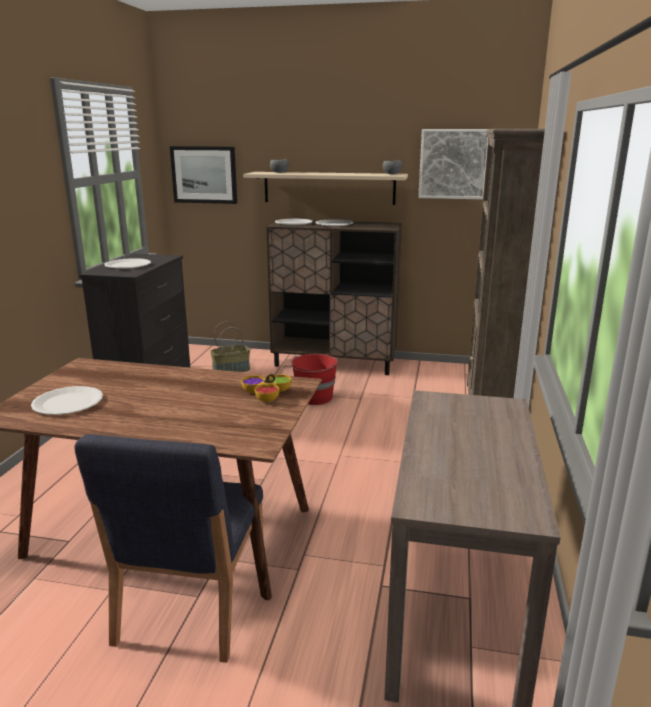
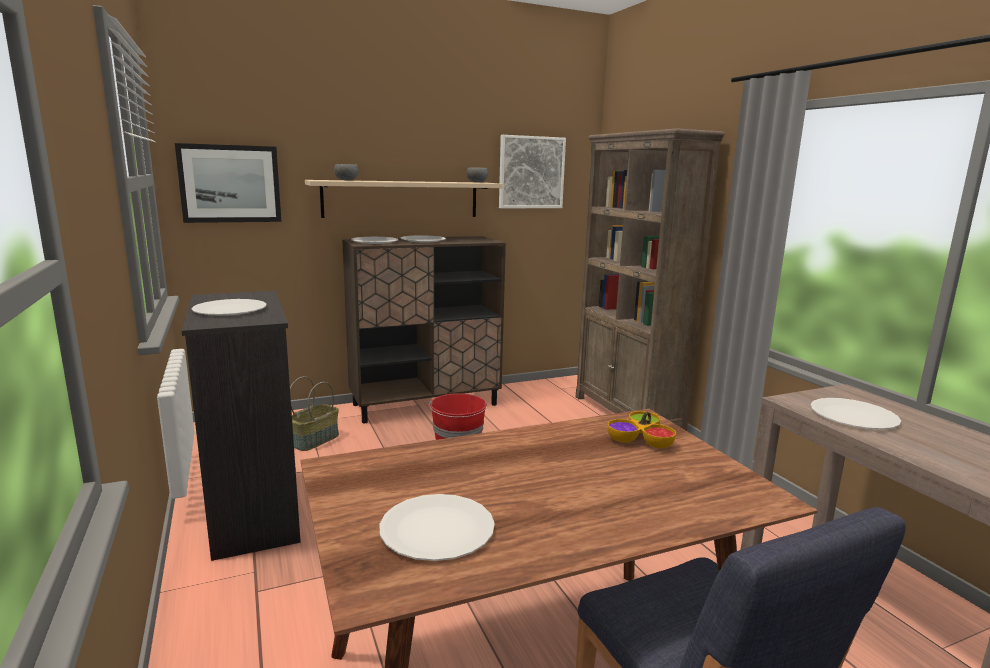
camera: 35 degrees left, 5 degrees down
none -> white plate [811,398,901,429]

